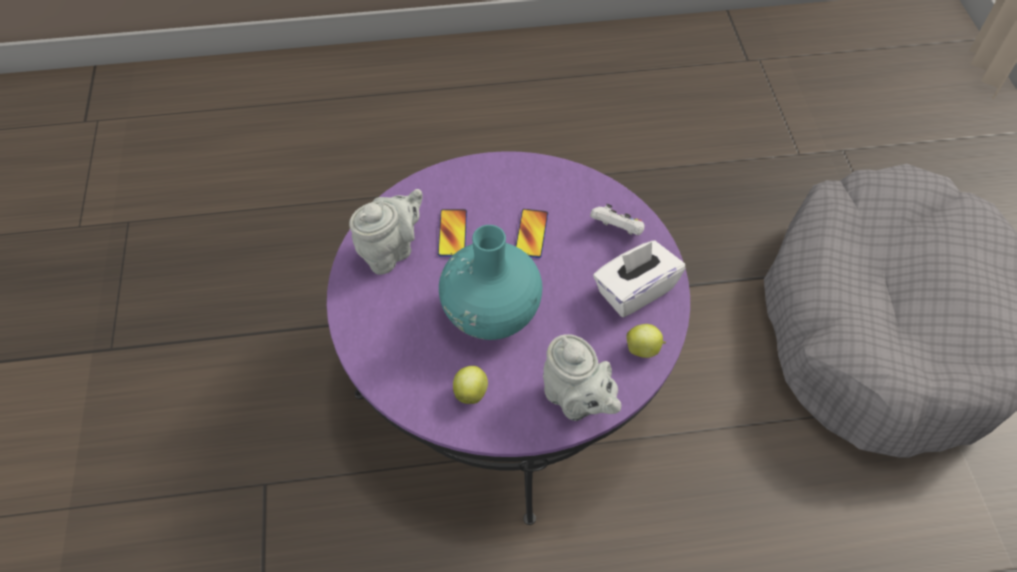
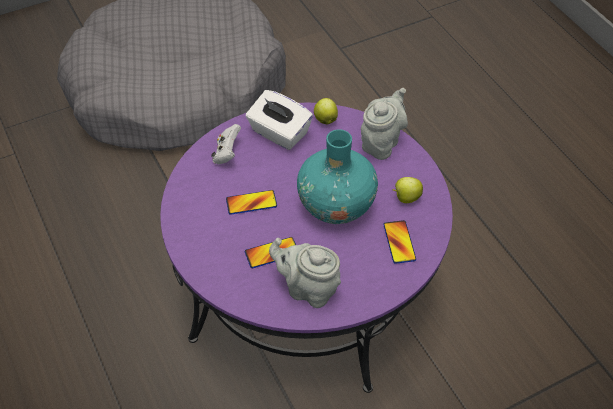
camera: 110 degrees left, 5 degrees down
none -> phone [383,220,416,264]

